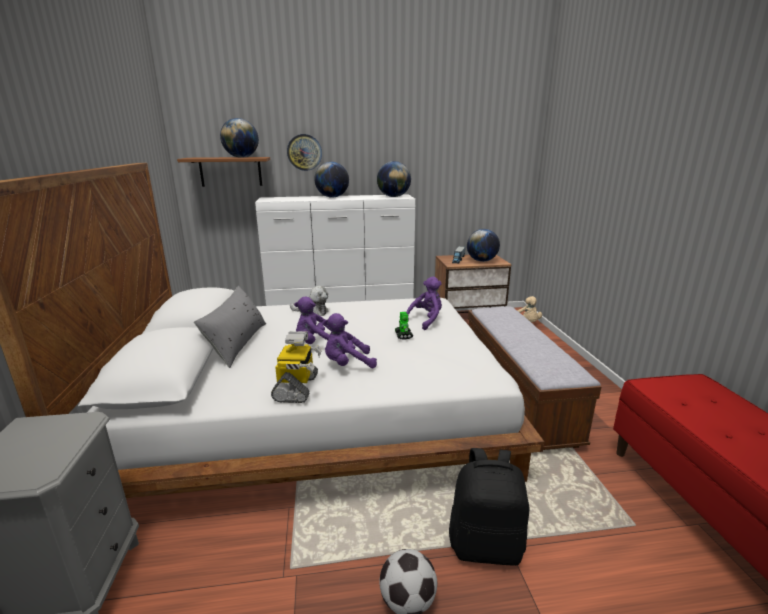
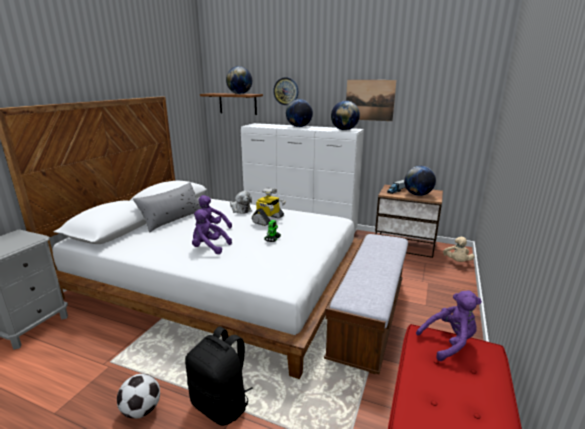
camera: 30 degrees right, 0 degrees up
toy robot [271,331,322,403] -> toy robot moved to [251,187,286,226]
purple plush toy [406,277,442,330] -> purple plush toy moved to [416,290,482,361]
none -> picture [346,80,396,121]

